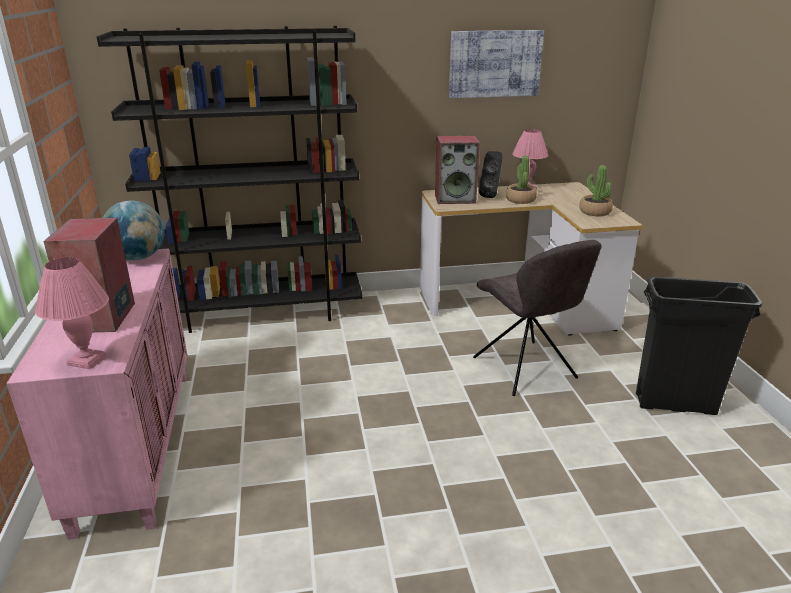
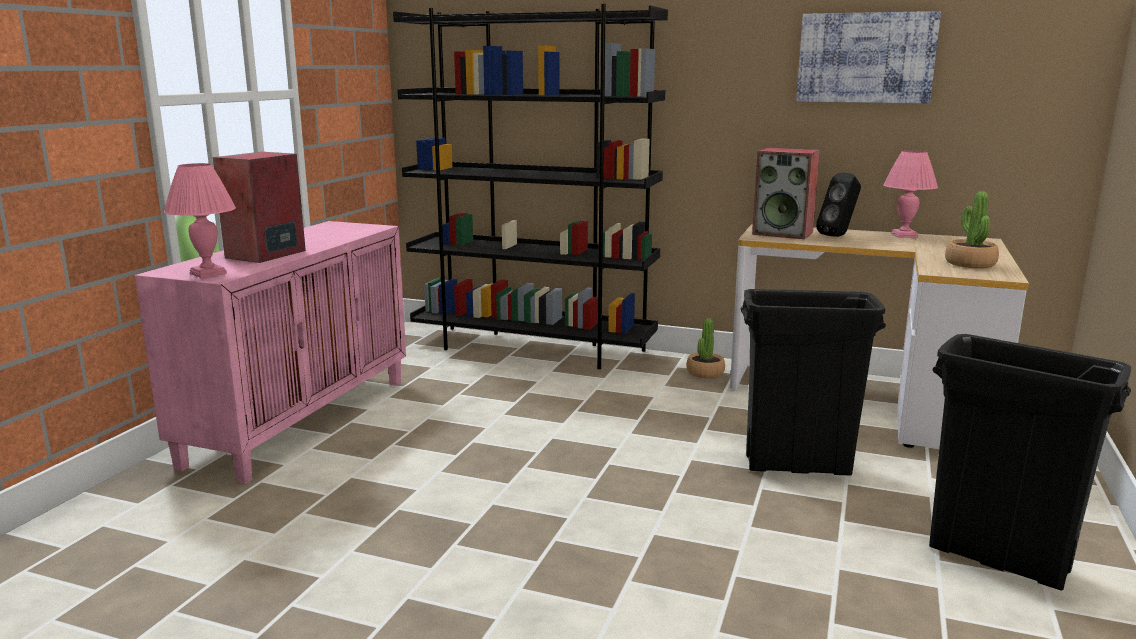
camera: 30 degrees right, 10 degrees down
globe [103,201,165,261] -> none
grey chair [473,240,601,396] -> black trash can [741,289,886,476]
potted plant [506,155,537,204] -> potted plant moved to [687,318,725,378]

